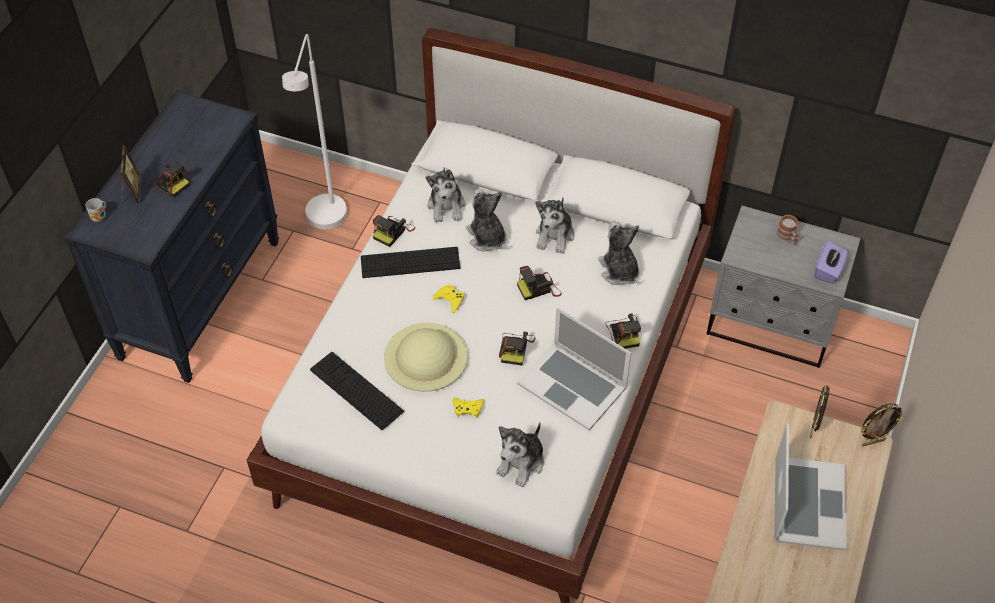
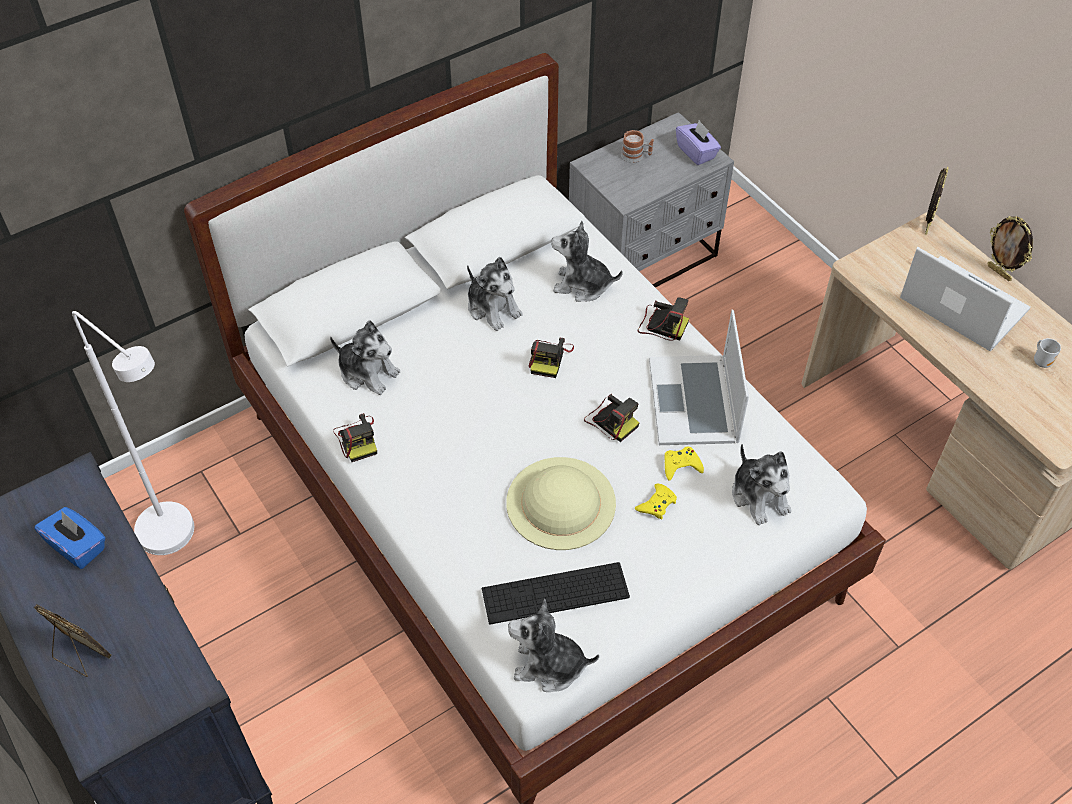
camera: 55 degrees left, 0 degrees up
mug [85,198,106,222] -> mug moved to [1034,338,1061,368]
camera [148,162,190,197] -> none
keyboard [361,247,461,278] -> none
yellow game controller [433,284,464,313] -> yellow game controller moved to [664,447,704,481]
plush toy [466,189,507,252] -> plush toy moved to [508,599,599,692]
laptop [517,307,631,431] -> laptop turned 105 degrees clockwise [649,309,749,445]
picture frame [810,384,830,439] -> picture frame moved to [987,216,1033,281]
none -> blue tissue box [35,507,105,569]

